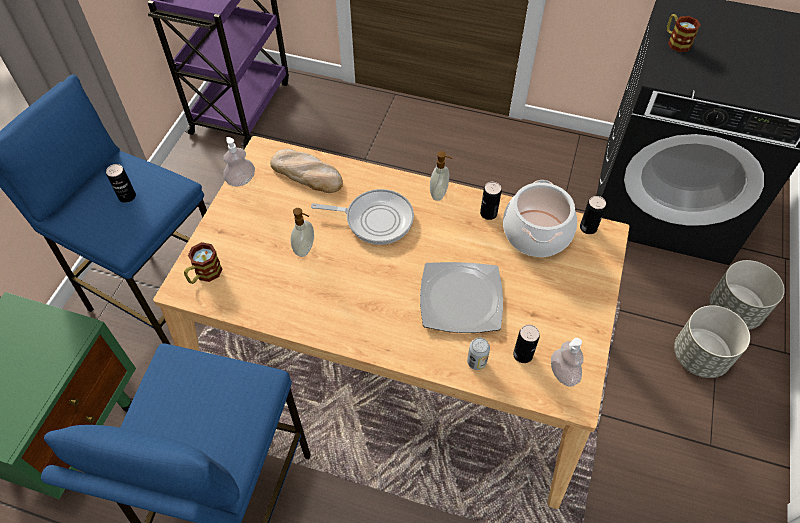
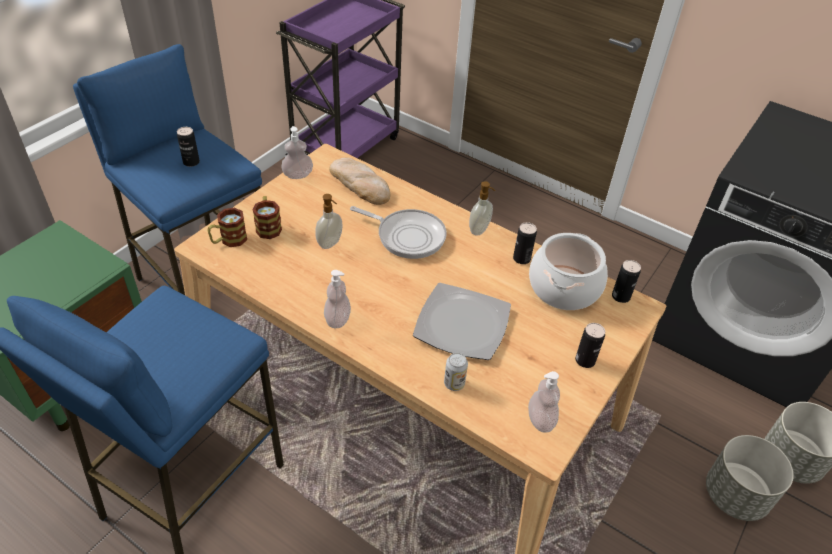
camera: 15 degrees right, 10 degrees down
can [513,325,540,363] -> can moved to [575,323,605,368]
mug [667,14,700,52] -> mug moved to [253,196,282,239]
none -> soap dispenser [324,270,351,328]

